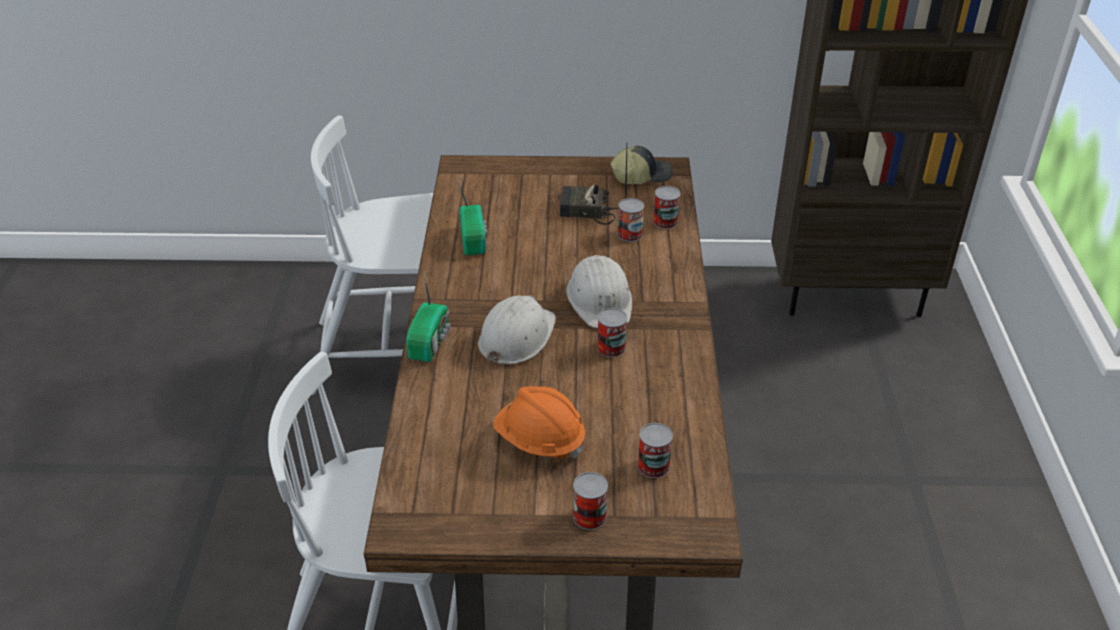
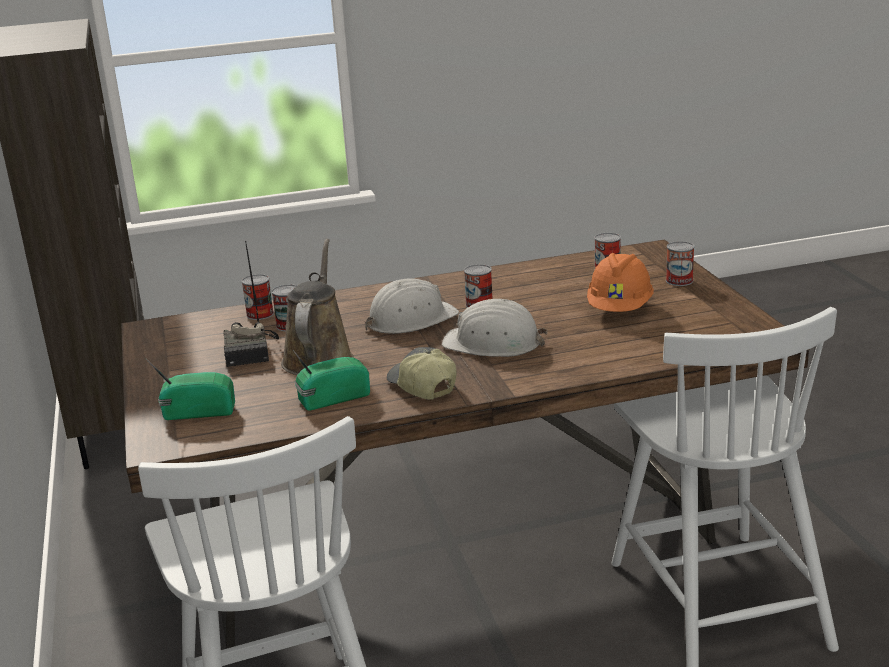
camera: 105 degrees left, 15 degrees down
radio [406,272,451,362] -> radio moved to [146,359,235,420]
cap [610,145,673,184] -> cap moved to [387,347,457,400]
none -> brown watering can [281,239,354,375]

